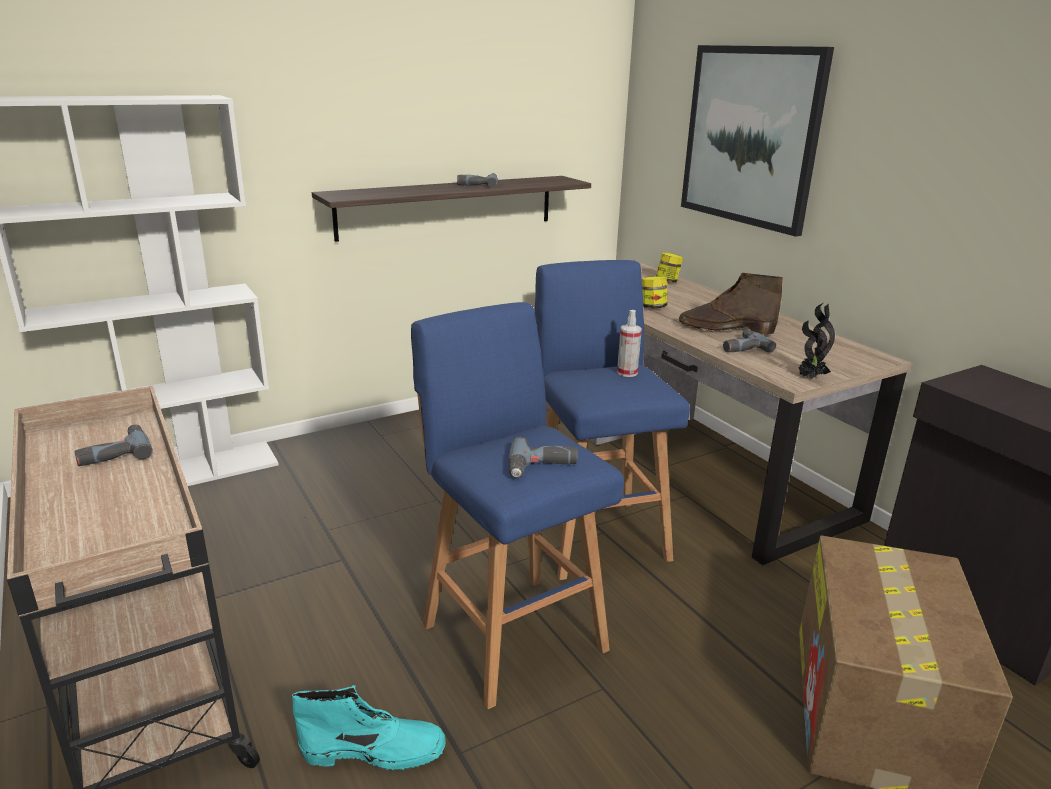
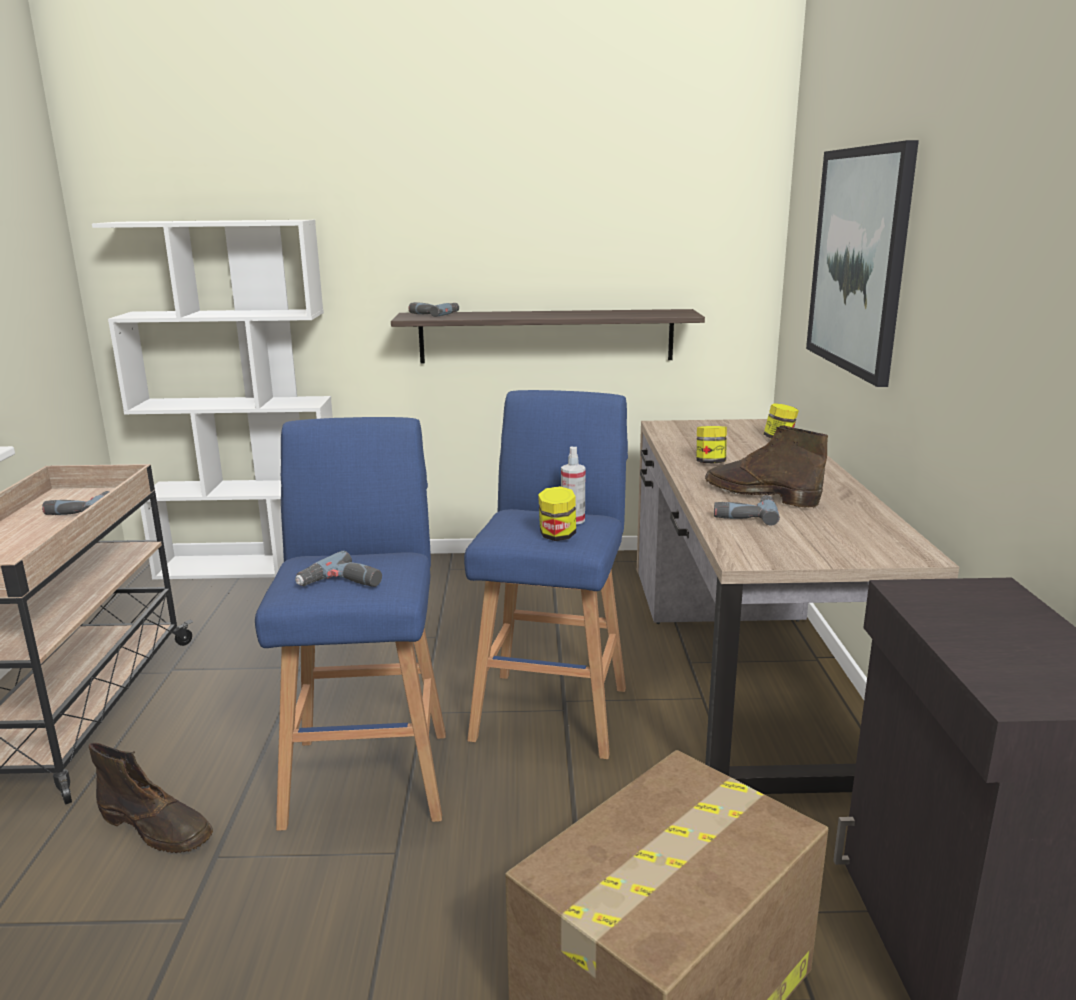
camera: 30 degrees right, 5 degrees down
turquoise boot [292,685,446,770] -> brown boot [89,743,213,853]
power drill [457,173,498,188] -> power drill moved to [408,302,459,317]
potted plant [799,303,835,379] -> none
none -> jar [538,486,576,541]

